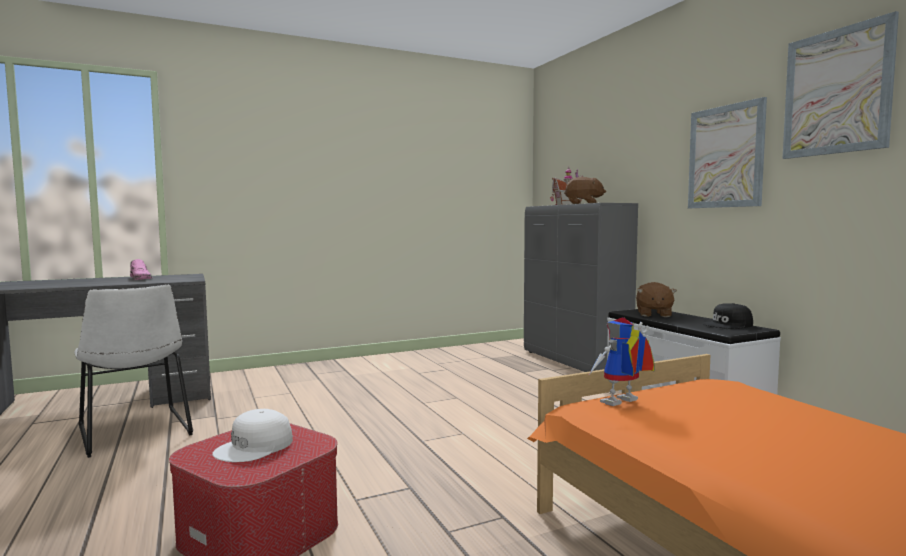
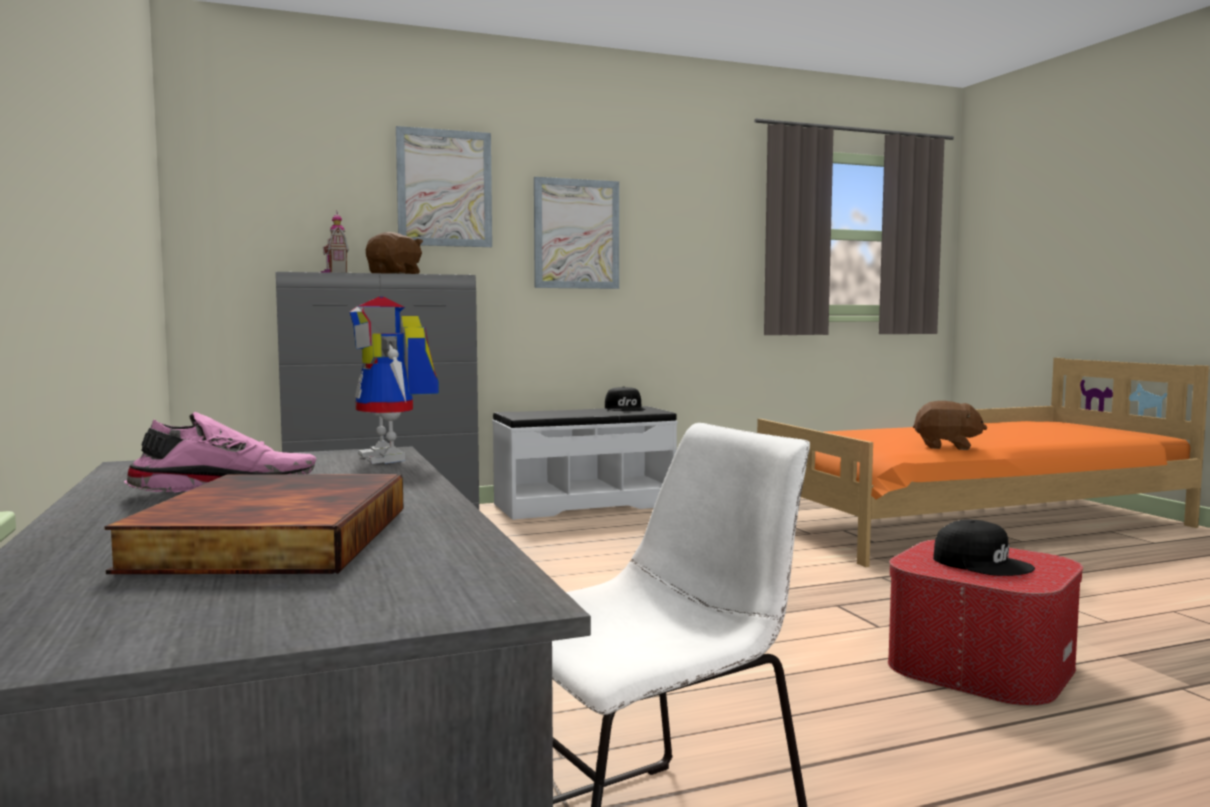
camera: 85 degrees left, 0 degrees up
white cap [212,409,293,462] -> black cap [933,520,1035,576]
toy robot [588,317,655,406] -> toy robot moved to [349,297,439,464]
brown plush toy [636,282,677,317] -> brown plush toy moved to [913,401,987,450]
picture [782,11,899,159] -> picture moved to [396,126,492,247]
none -> book [105,474,403,574]

